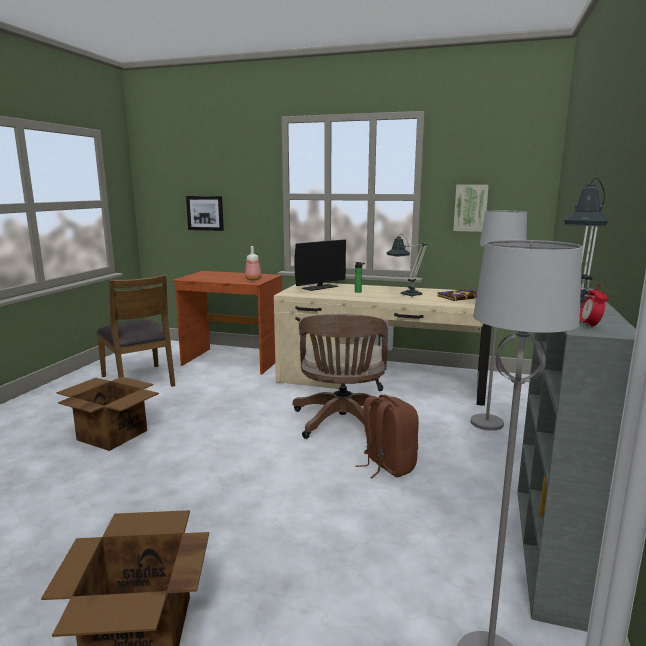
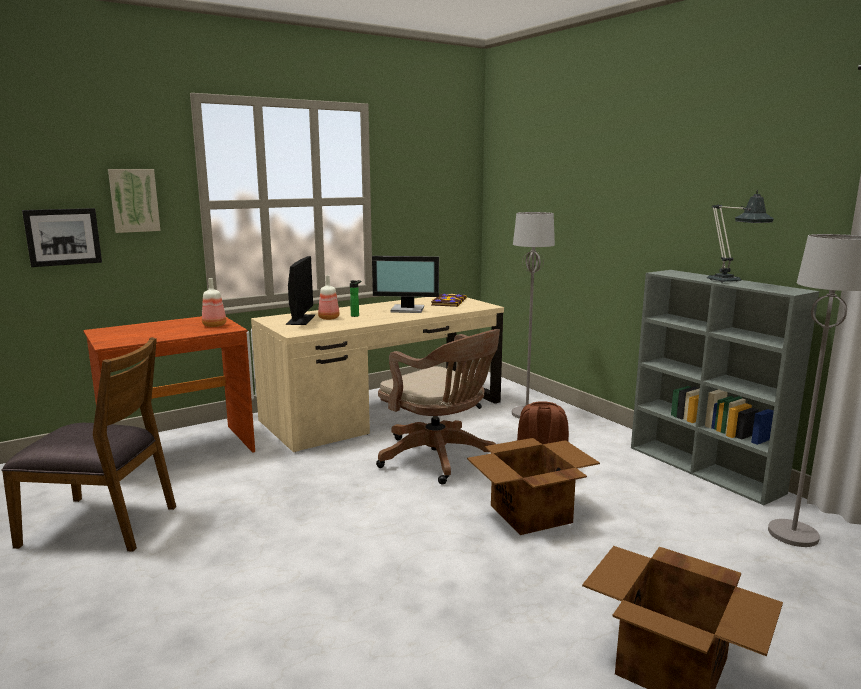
camera: 50 degrees left, 0 degrees up
cardboard box [56,377,159,451] -> cardboard box moved to [467,438,600,535]
table lamp [386,234,428,297] -> monitor [372,256,439,313]
picture [453,185,489,232] -> picture moved to [108,169,161,233]
alarm clock [580,284,608,329] -> none
none -> bottle [318,275,340,320]

